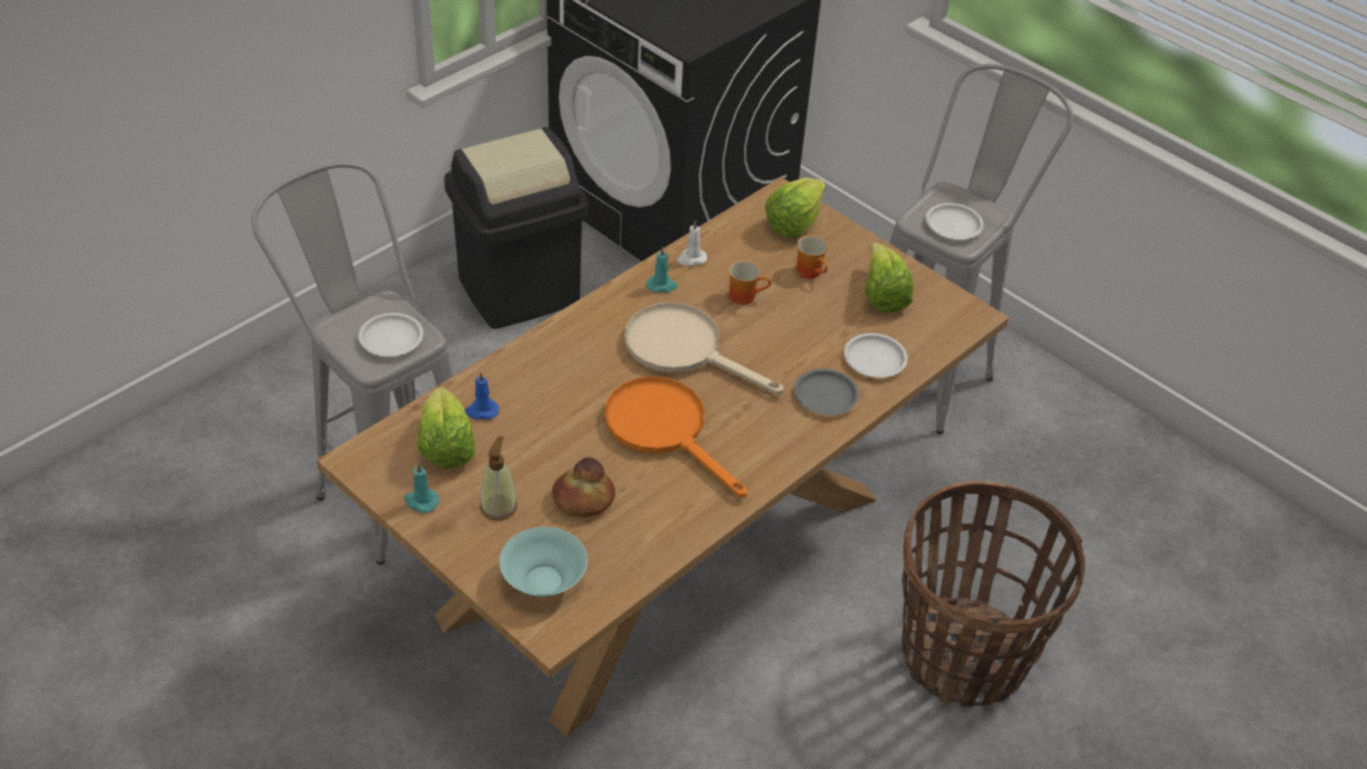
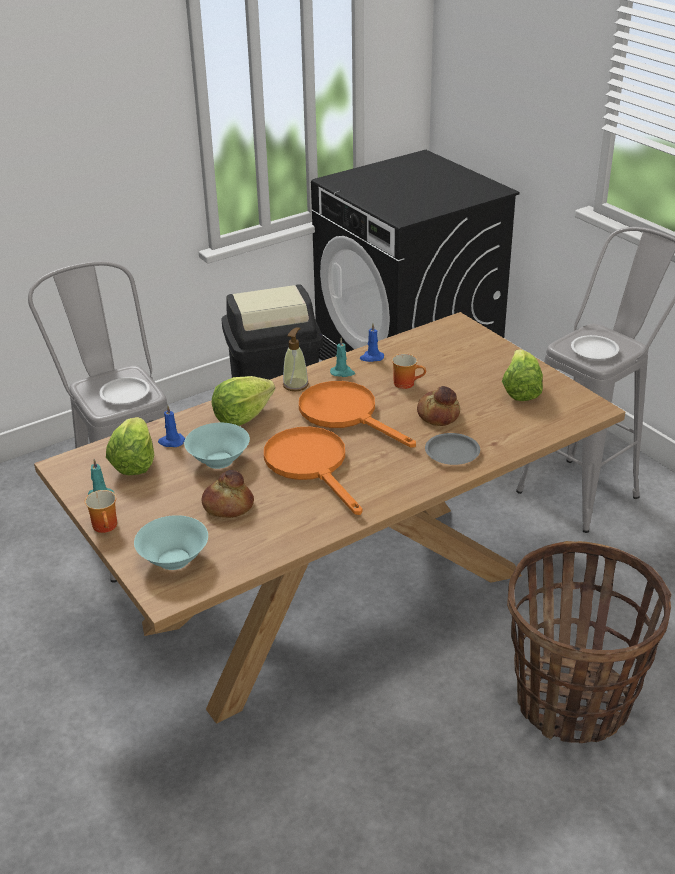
camera: 15 degrees right, 10 degrees down
soap dispenser [480,436,517,520] -> soap dispenser moved to [283,328,309,391]
beige frying pan [624,302,784,395] -> orange frying pan [299,381,416,448]
white candle [677,220,707,266] -> blue candle [360,323,384,362]
lettuce [765,178,826,238] -> lettuce moved to [212,376,275,426]
mug [796,235,828,279] -> mug moved to [85,490,117,533]
white plate [844,333,908,377] -> none
none -> turquoise bowl [184,423,250,469]
none -> bread [417,386,460,426]

